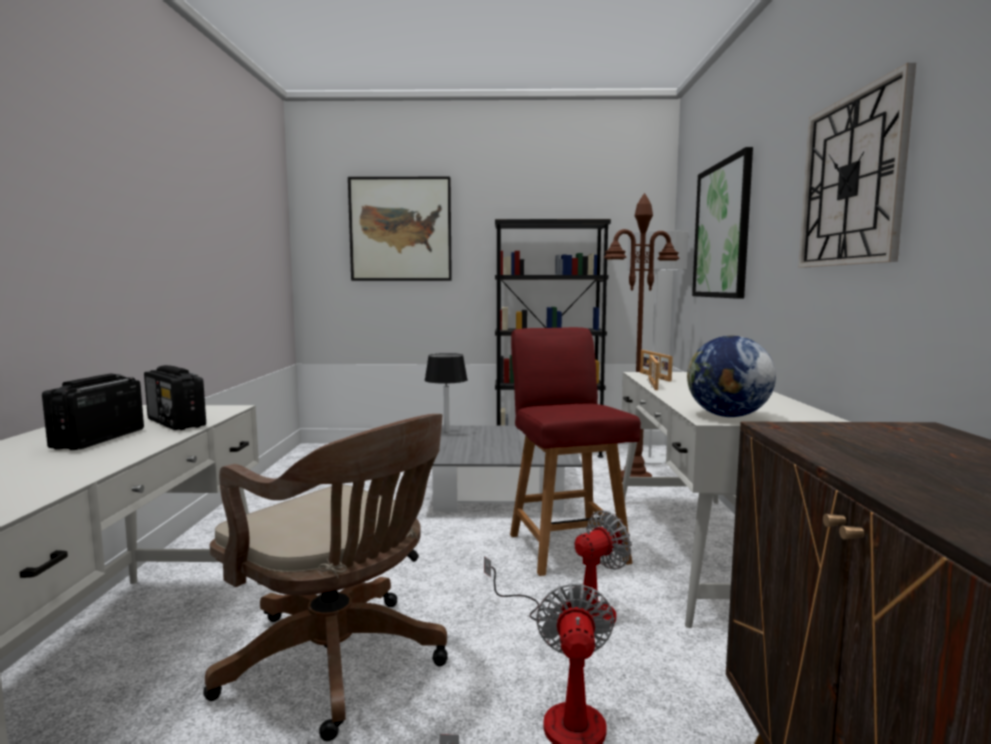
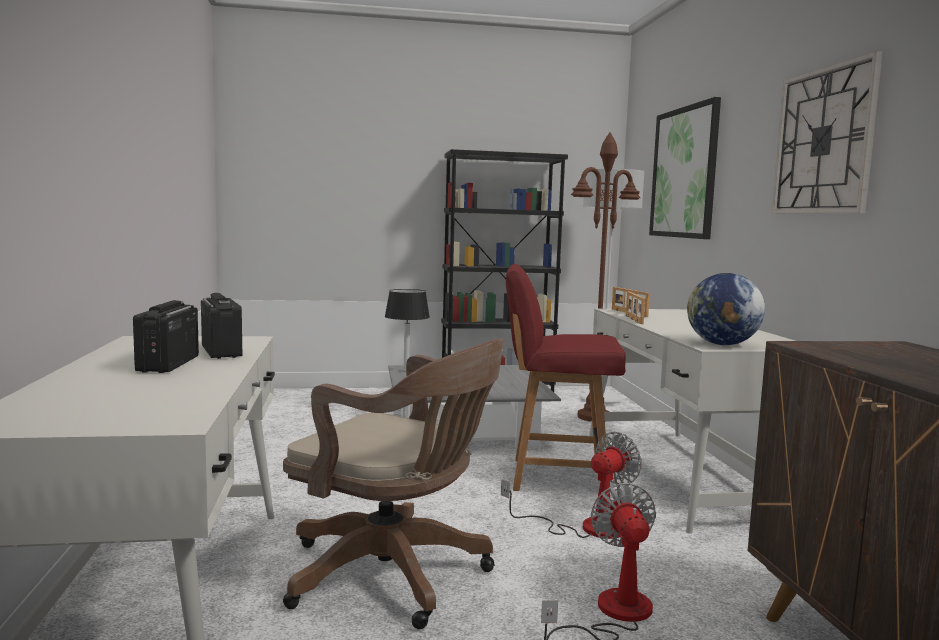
camera: 10 degrees left, 0 degrees up
radio [144,365,206,430] -> radio turned 150 degrees counterclockwise [201,293,242,359]
picture [348,177,452,281] -> none
red chair [510,327,641,576] -> red chair turned 60 degrees counterclockwise [506,264,626,491]

